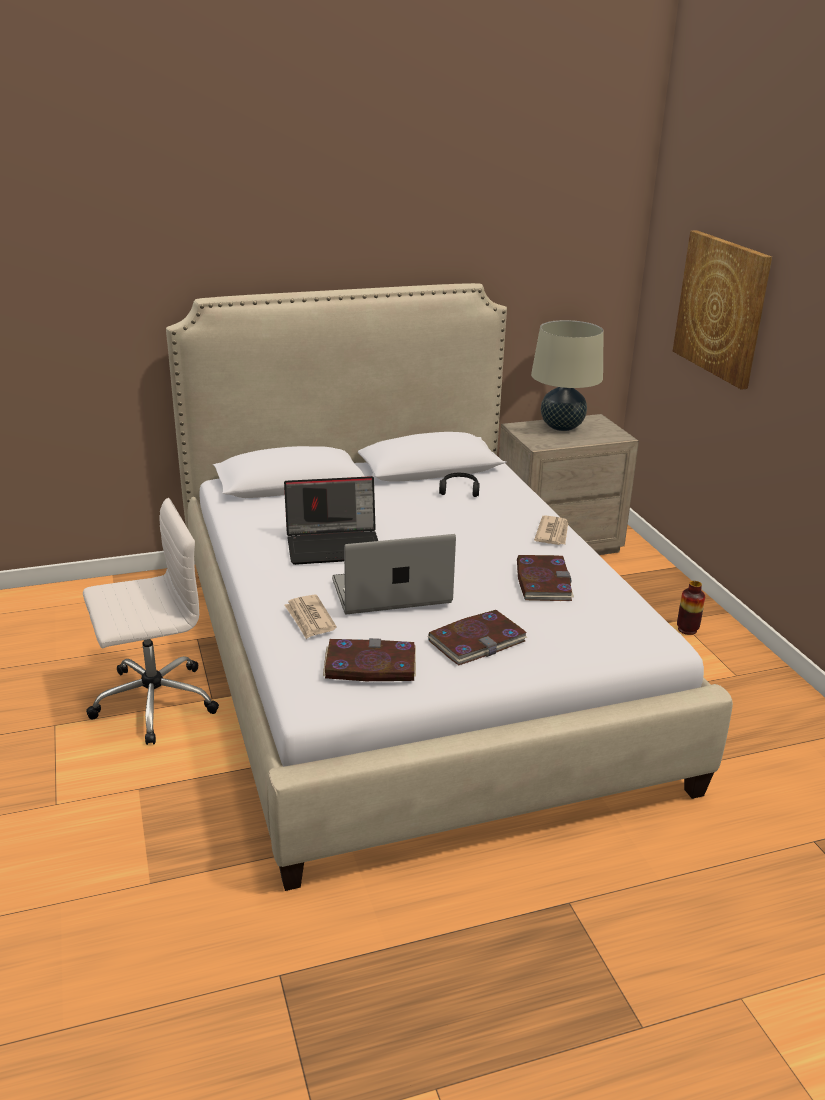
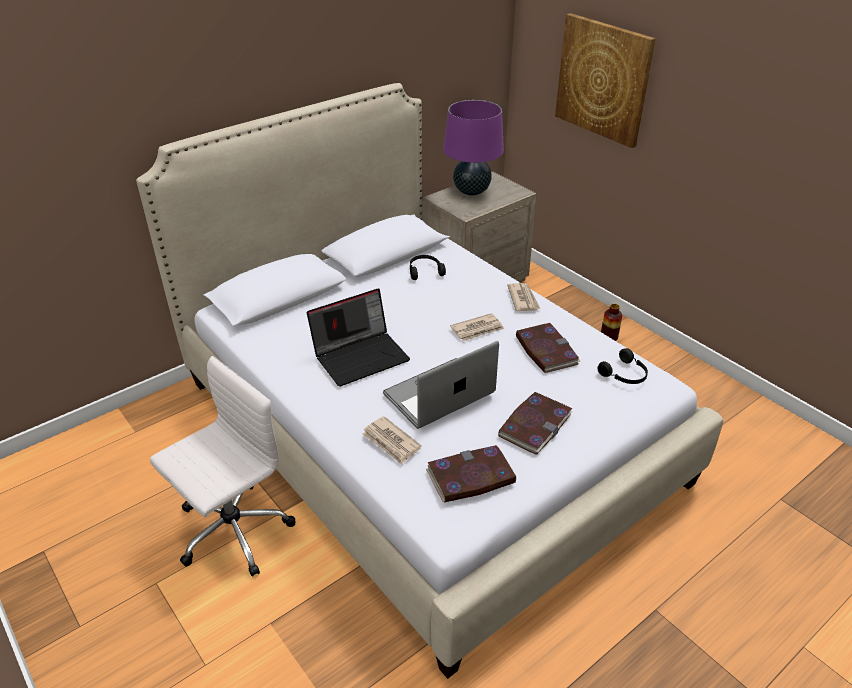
camera: 20 degrees left, 10 degrees up
beige table lamp [531,320,604,431] -> purple table lamp [443,100,504,195]
none -> newspaper [450,313,504,341]
none -> black headphones [598,348,648,384]

